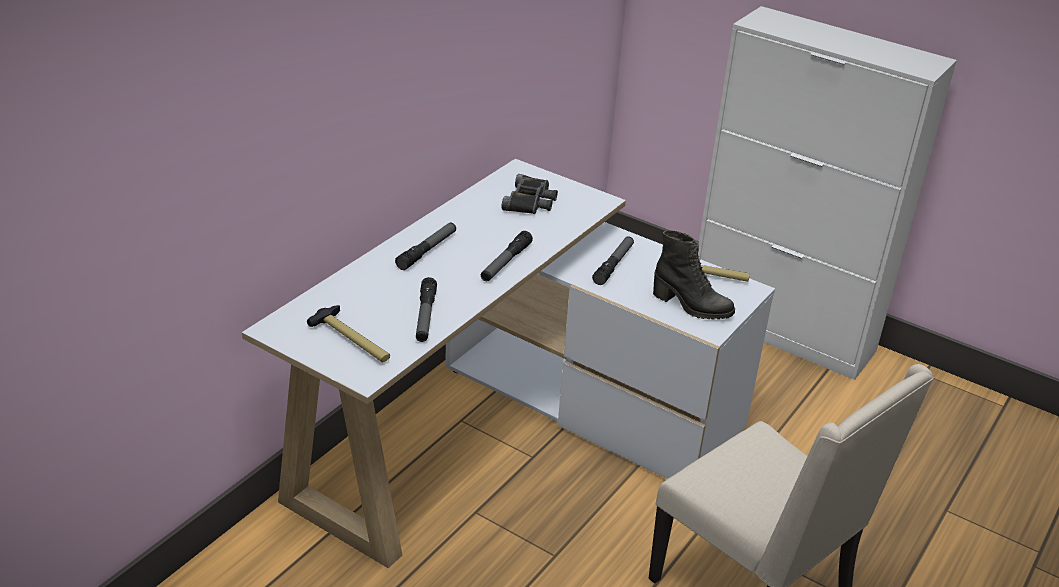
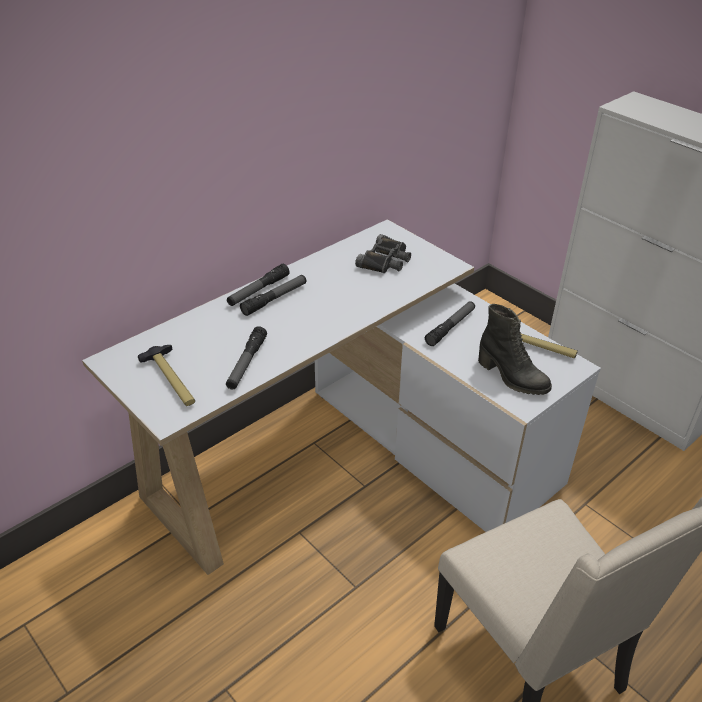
camera: 15 degrees right, 5 degrees up
flashlight [481,231,533,281] -> flashlight moved to [227,264,290,306]

